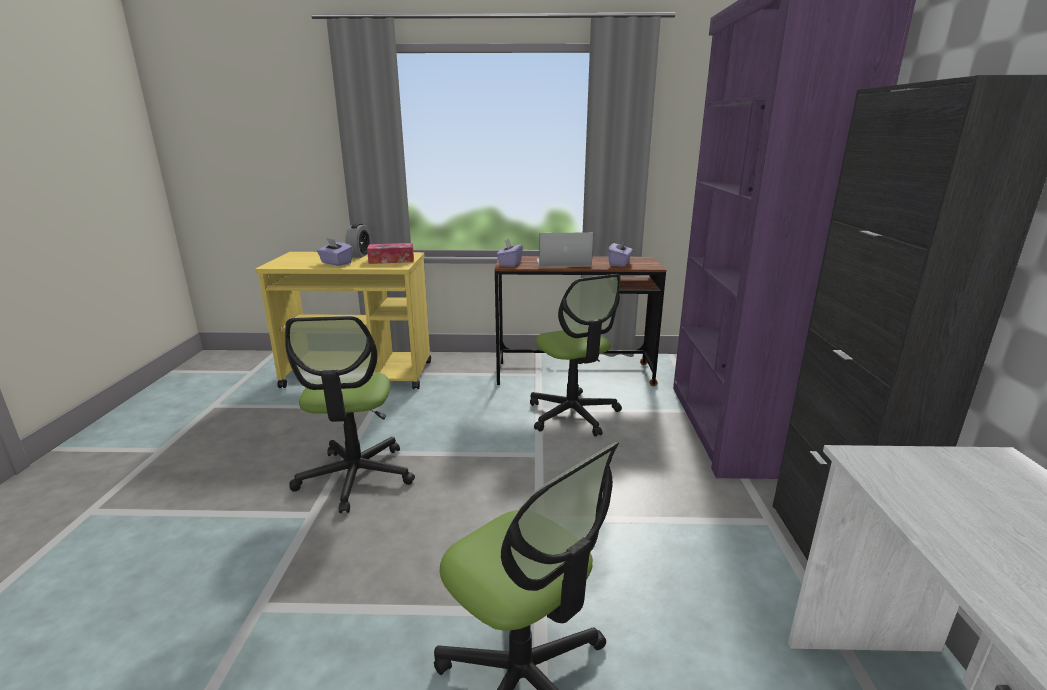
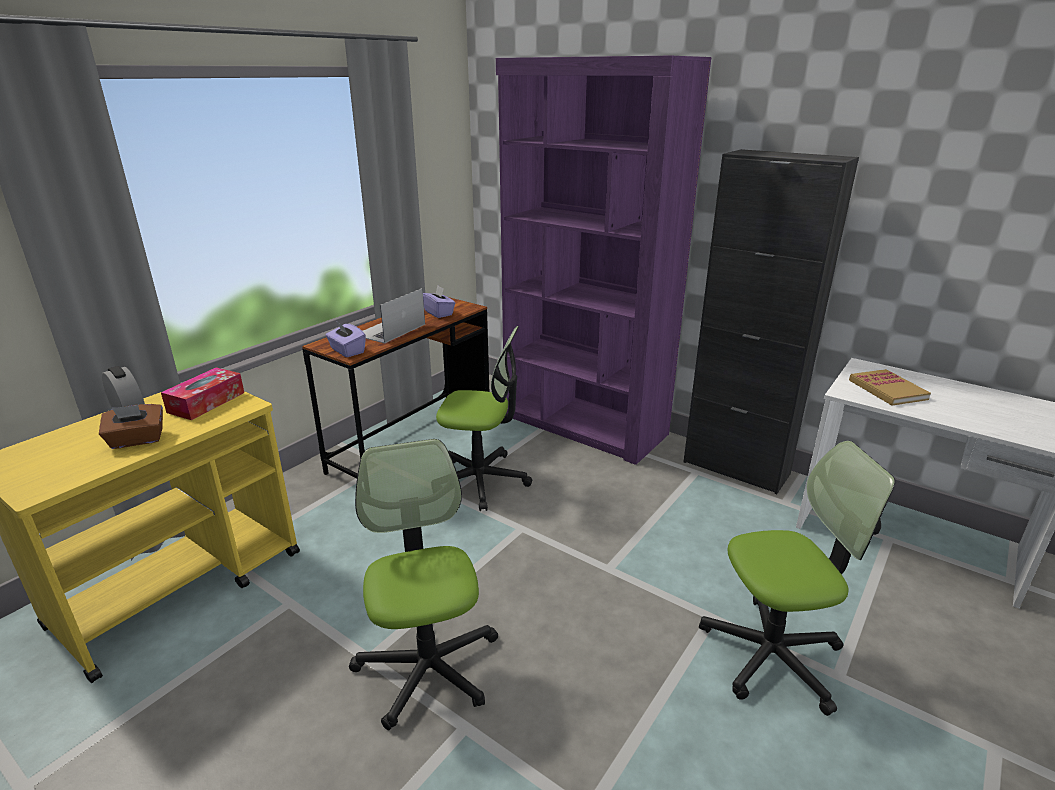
camera: 55 degrees left, 5 degrees up
office chair [285,316,415,513] -> office chair turned 135 degrees counterclockwise [349,439,498,730]
purple tissue box [317,238,353,266] -> brown tissue box [99,404,163,449]
none -> book [849,369,931,406]

